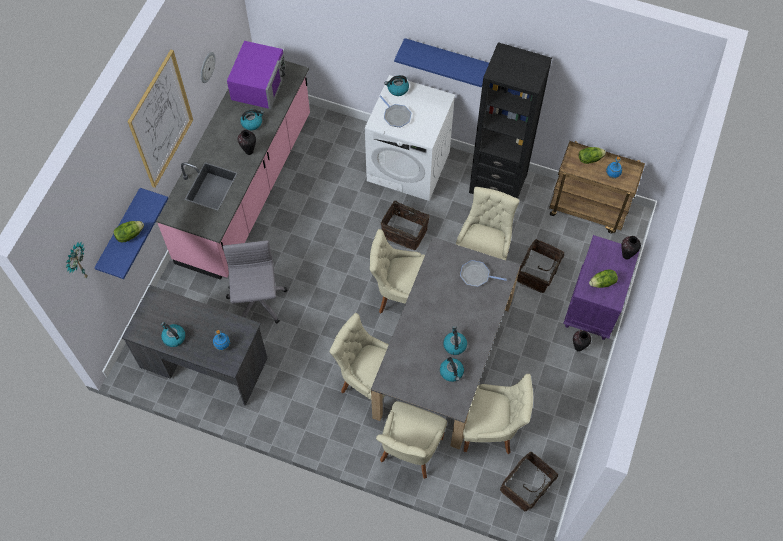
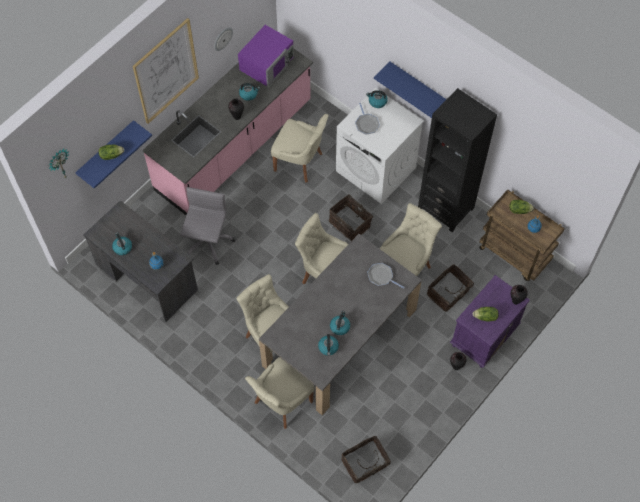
camera: 20 degrees right, 0 degrees up
beige chair [463,374,533,454] -> beige chair moved to [271,114,329,183]

